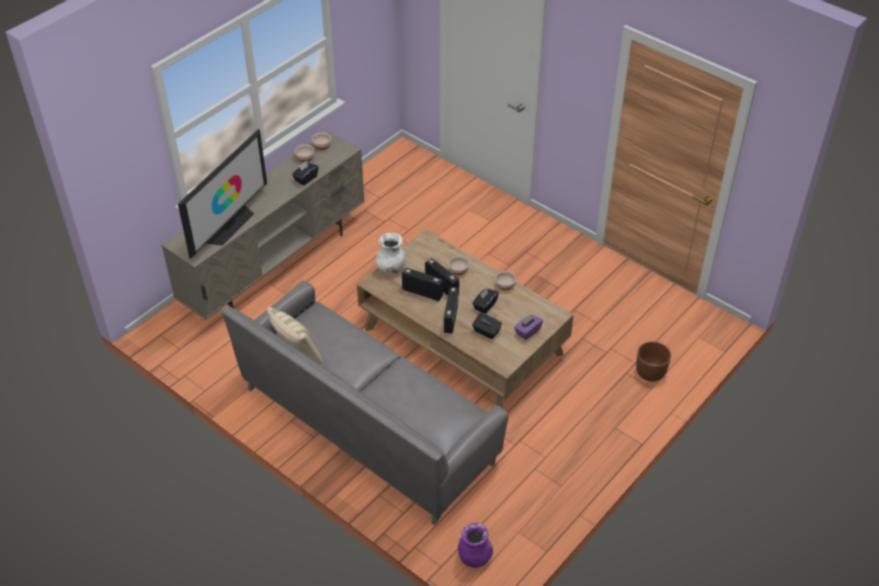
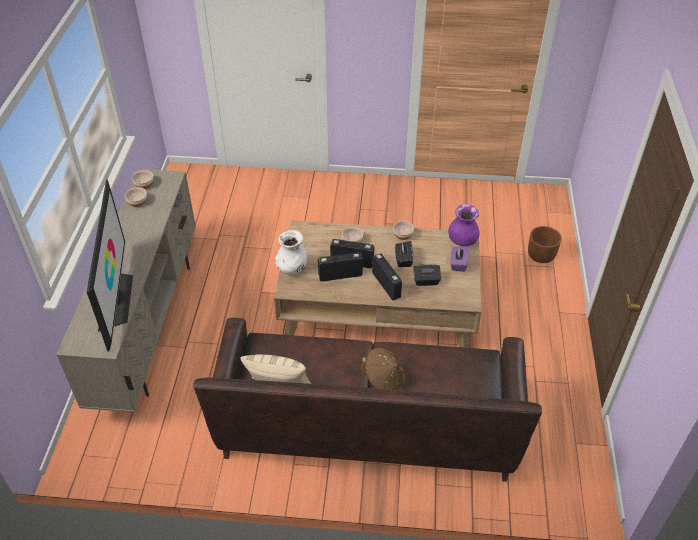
camera: 35 degrees left, 0 degrees up
grey sofa [221,281,509,525] -> brown sofa [193,318,542,482]
black tissue box [292,161,319,185] -> none
purple vase [458,523,493,568] -> purple vase moved to [448,204,480,246]
none -> brown hat [361,348,405,390]

